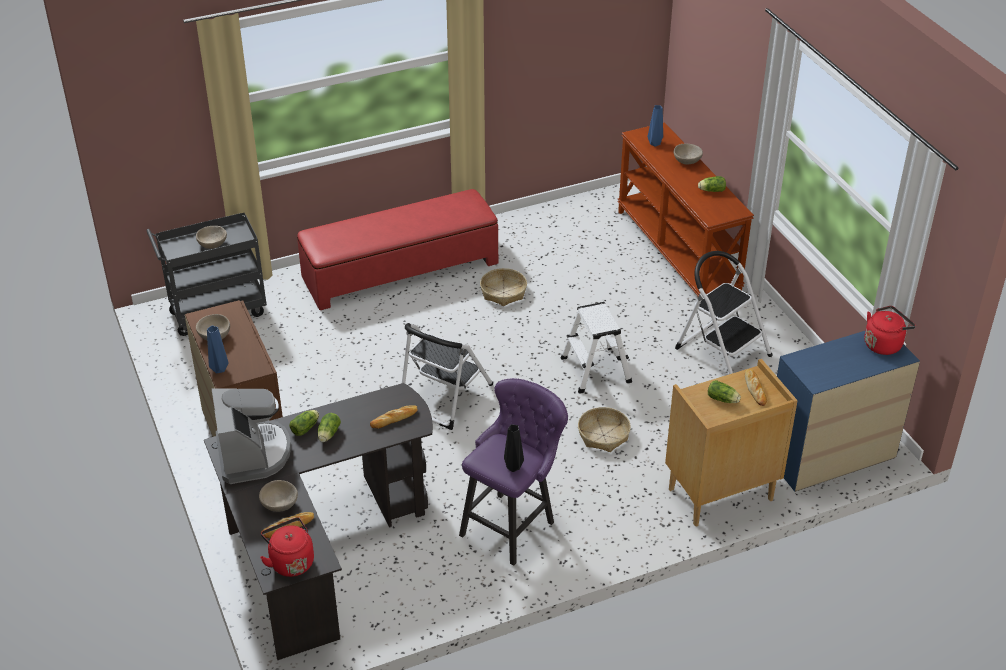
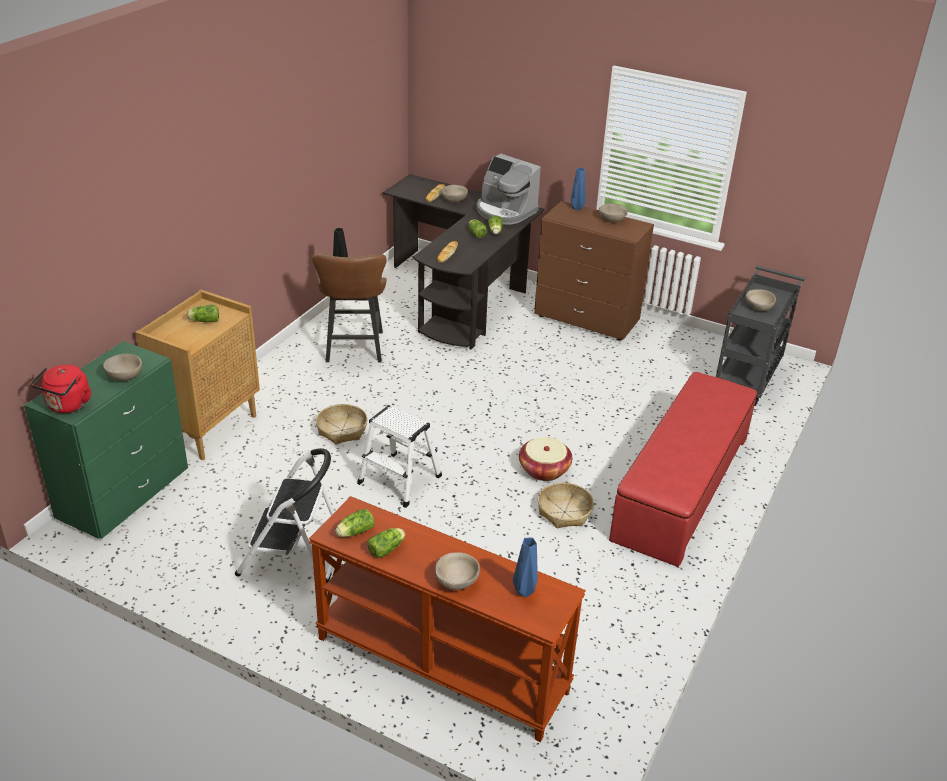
camera: 140 degrees right, 5 degrees down
red kettle [260,517,314,577] -> none
step ladder [402,323,493,430] -> none
purple stool [459,378,568,566] -> brown stool [312,253,387,362]
bread [745,369,767,406] -> none
blue dresser [777,330,920,492] -> green dresser [24,341,188,539]
none -> beige bowl [103,354,142,381]
none -> lettuce [335,509,374,537]
none -> basket [519,437,572,481]

